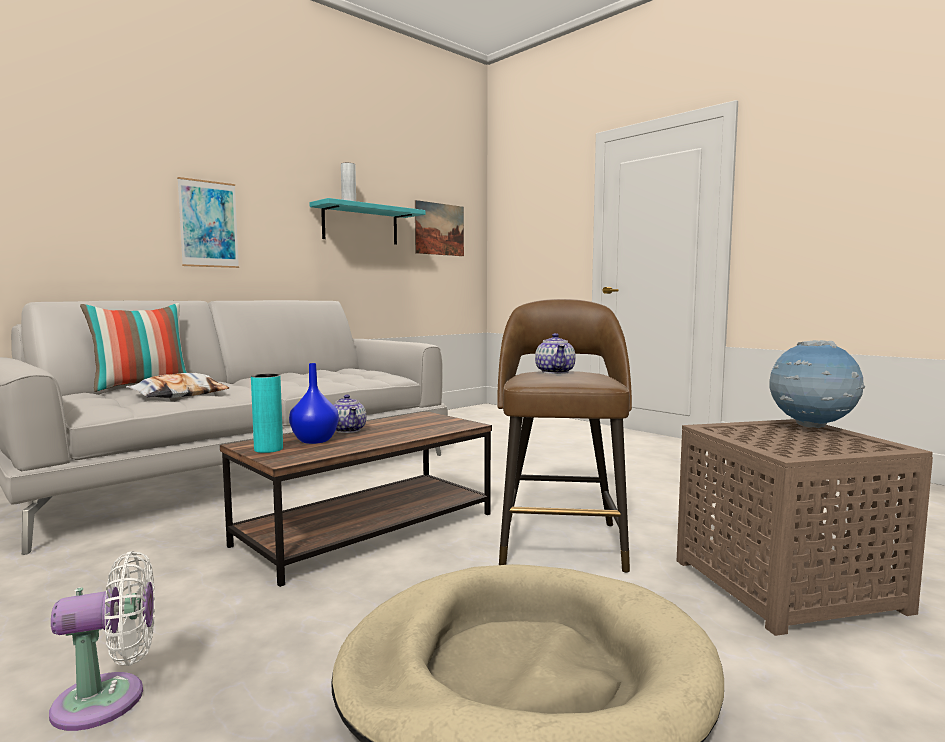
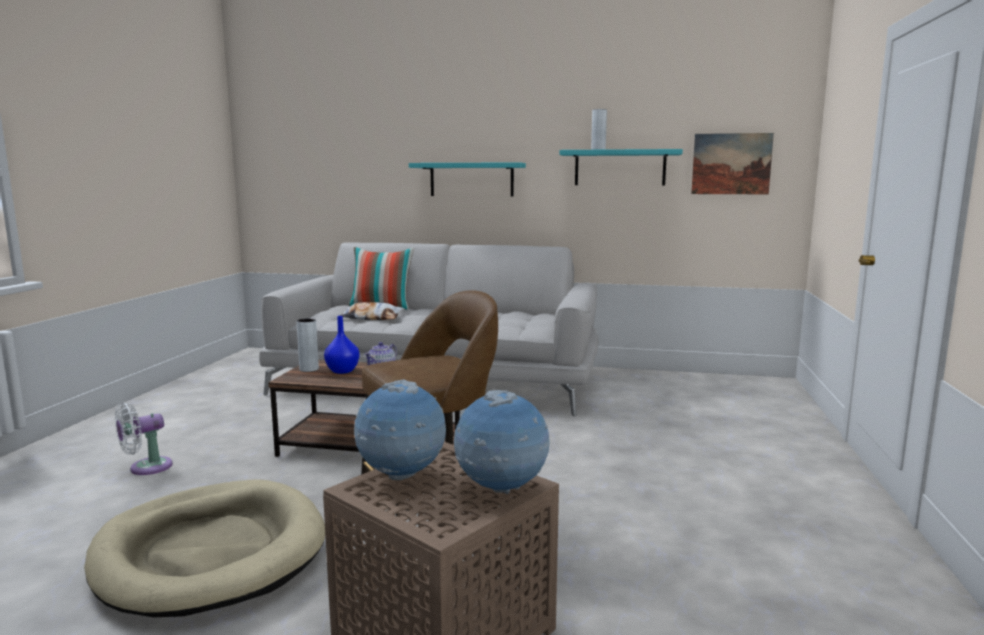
camera: 55 degrees right, 5 degrees up
white fan [49,551,155,731] -> white fan turned 105 degrees clockwise [115,403,173,475]
picture [177,177,239,268] -> turquoise shelf [409,162,526,197]
turquoise vase [251,374,283,453] -> grey vase [297,318,319,372]
teapot [535,333,576,374] -> none
none -> globe [354,380,446,480]

